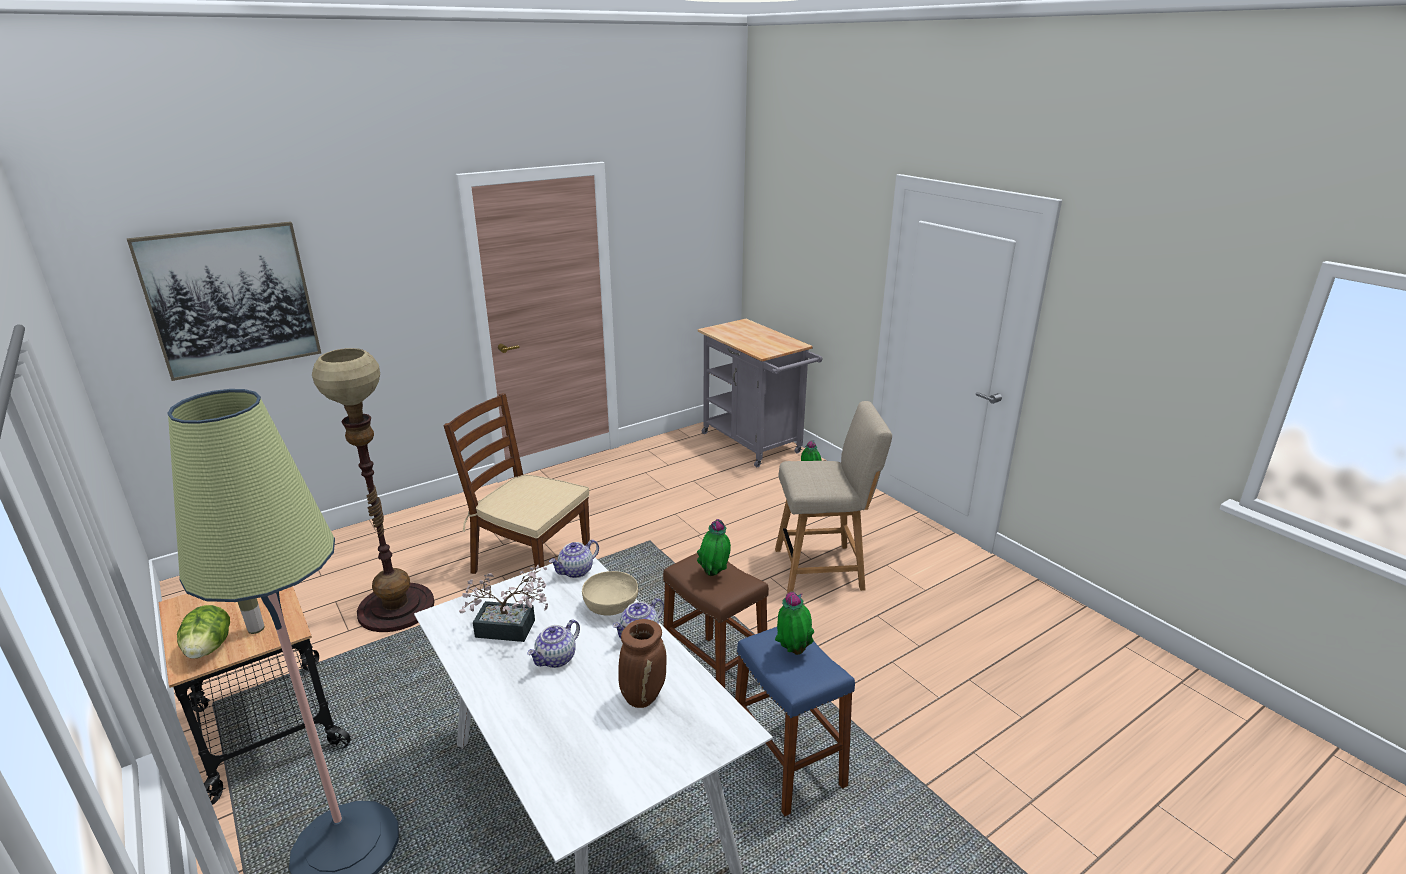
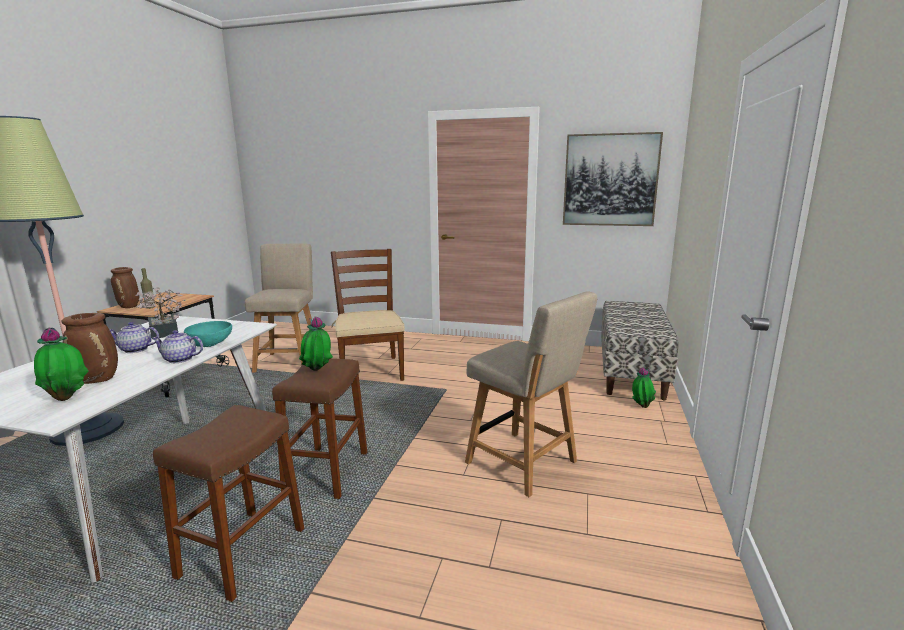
camera: 50 degrees right, 10 degrees down
picture [127,221,321,381] -> picture moved to [563,132,663,226]
lettuce [177,605,230,659] -> brown vase [111,267,139,308]
floor lamp [312,348,434,632] -> beige chair [245,243,313,372]
teapot [549,540,599,578] -> none
beige bowl [582,571,638,616] -> turquoise bowl [184,321,232,347]
grey cart [698,319,823,467] -> bench [601,301,679,400]
blue stool [735,627,855,816] -> brown stool [153,405,305,602]
potted plant [775,592,814,655] -> potted plant moved to [34,328,88,401]

